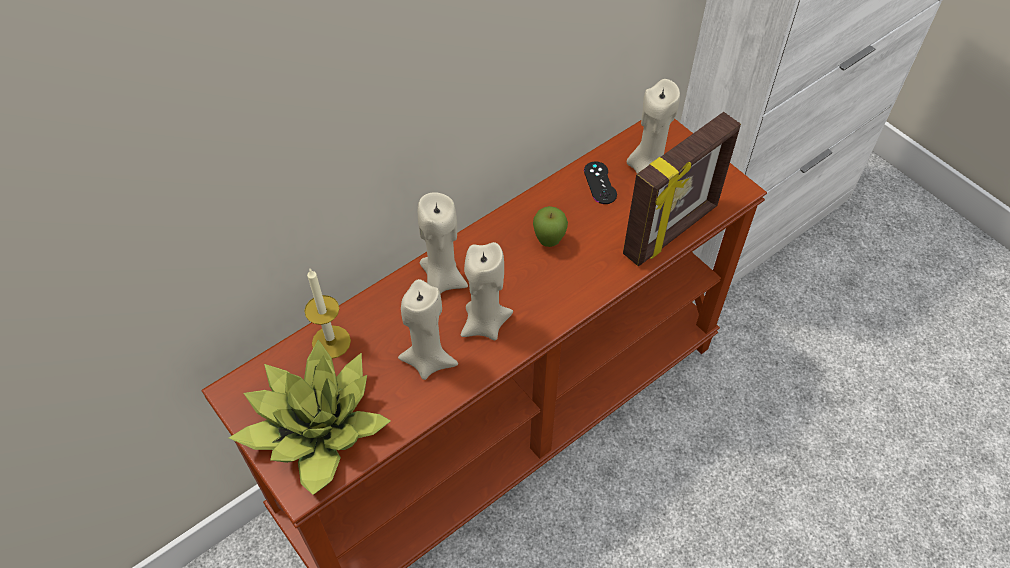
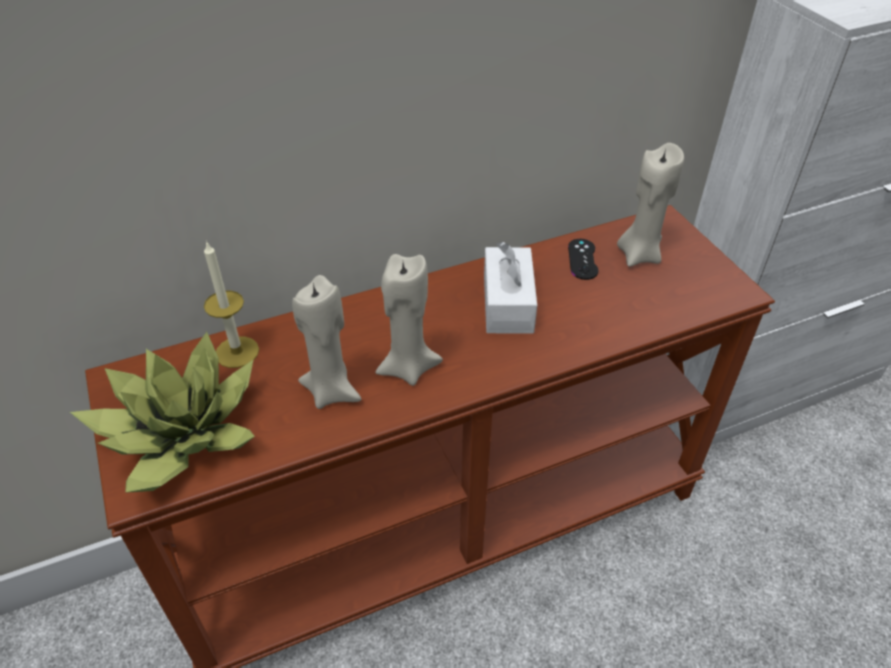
camera: 15 degrees right, 10 degrees down
beige candle [418,192,468,294] -> none
apple [533,206,568,247] -> white tissue box [484,242,537,334]
picture frame [623,112,741,266] -> none

